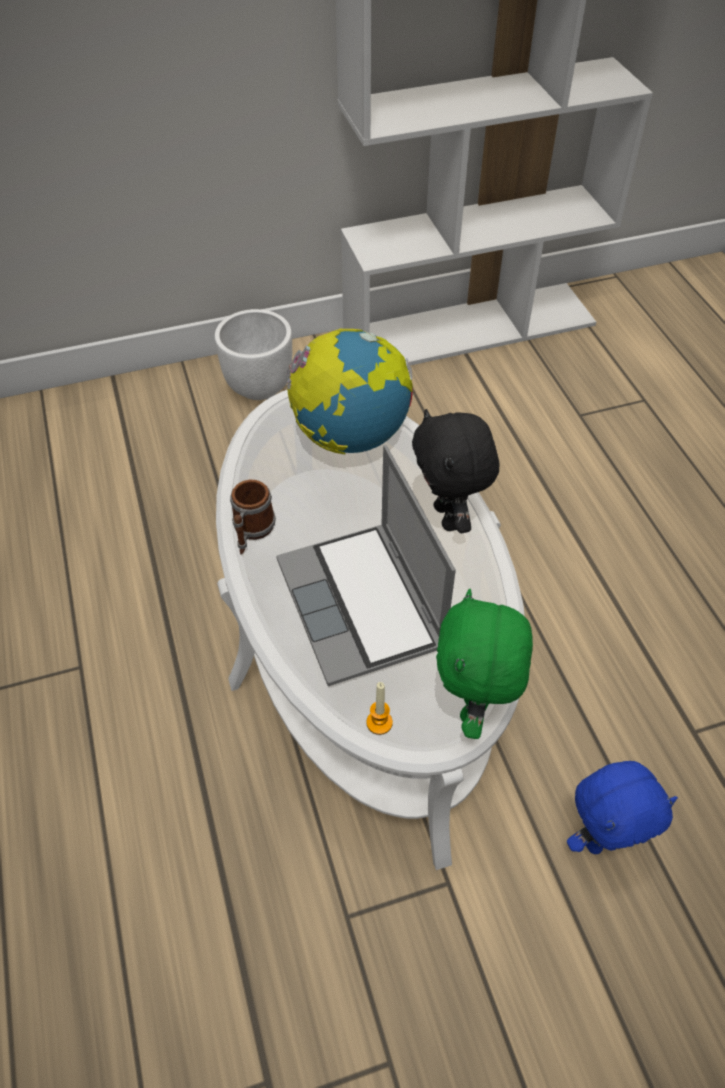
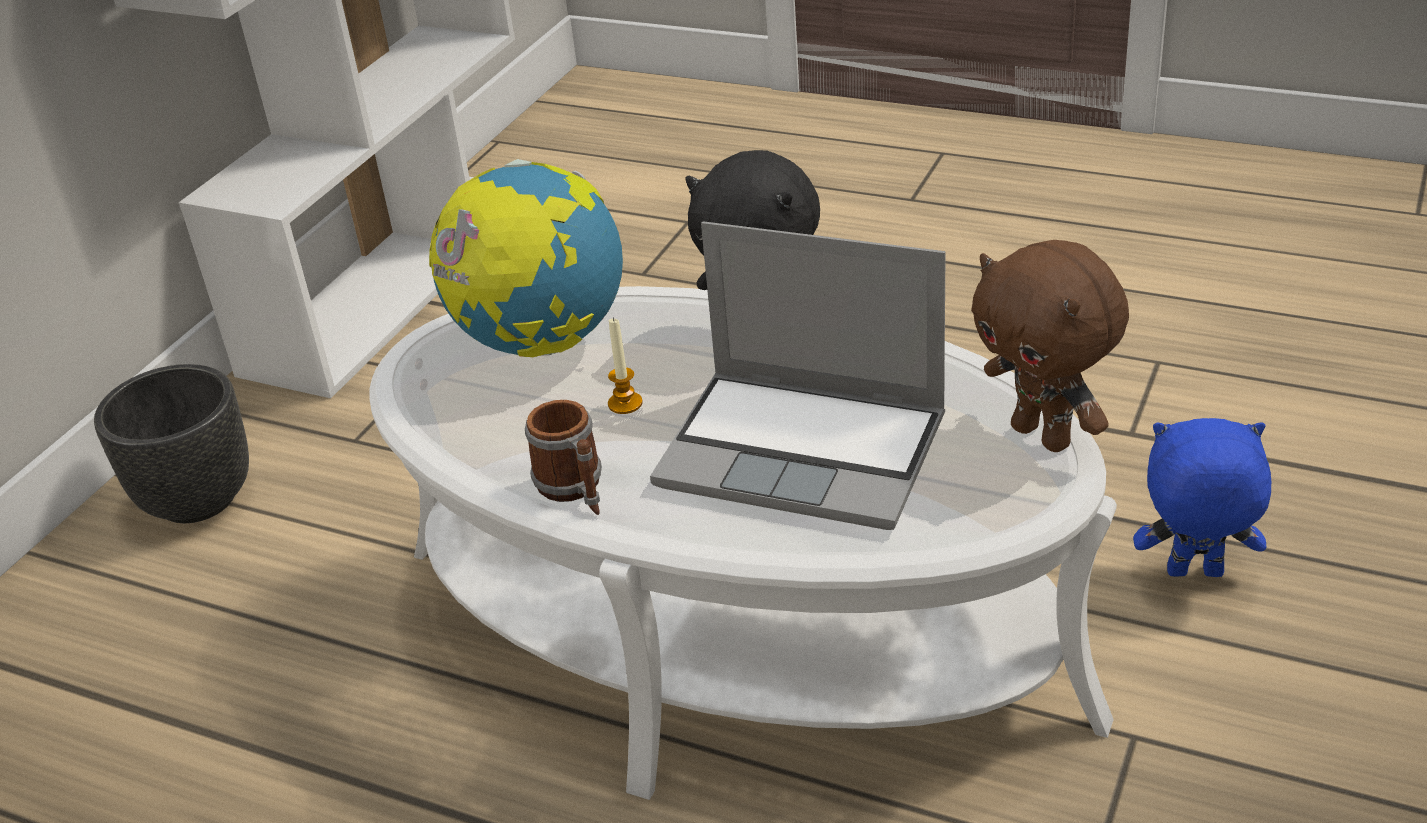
camera: 45 degrees left, 15 degrees down
white planter [215,309,292,400] -> black planter [94,364,249,523]
candle [366,682,393,735] -> candle moved to [608,317,643,414]
green plush toy [436,589,533,739] -> brown plush toy [971,240,1129,452]
blue plush toy [567,761,678,854] -> blue plush toy turned 105 degrees counterclockwise [1133,418,1271,577]

